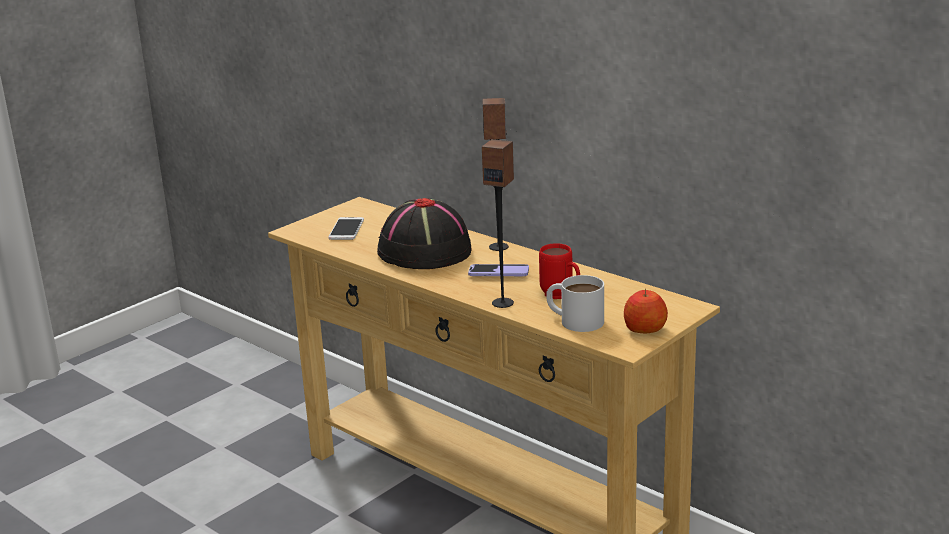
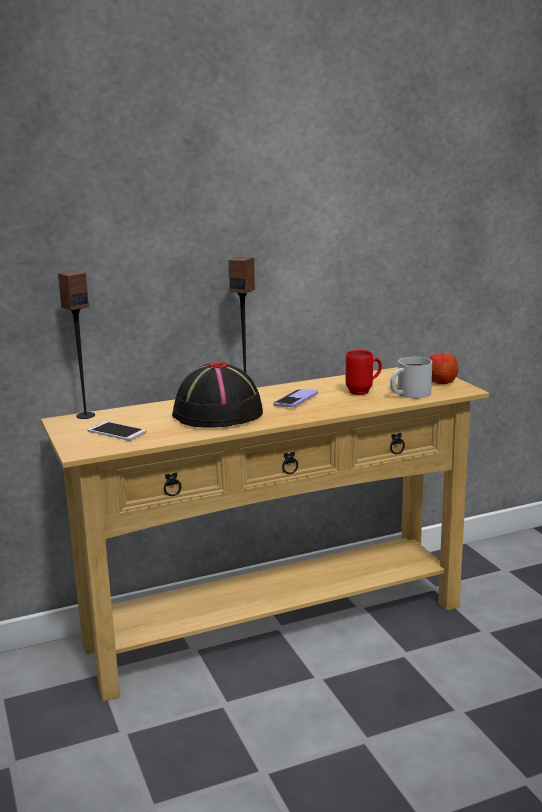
camera: 65 degrees left, 5 degrees down
speaker [482,139,514,308] -> speaker moved to [58,271,95,419]

